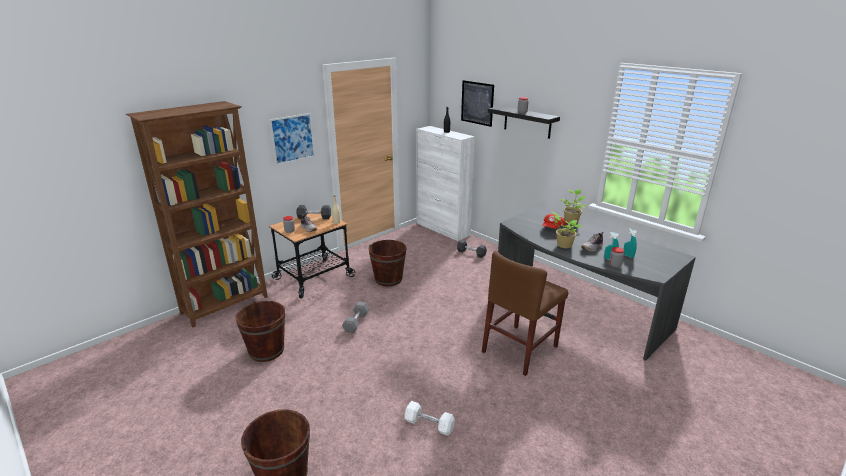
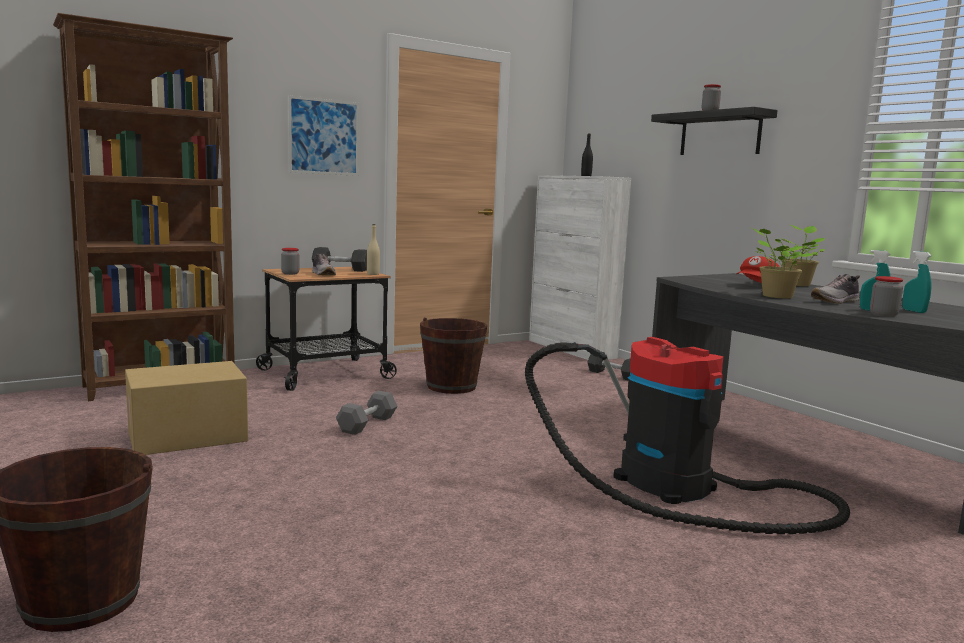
camera: 10 degrees right, 15 degrees down
brown bucket [235,301,285,362] -> cardboard box [125,361,248,455]
white dumbbell [404,401,455,436] -> none
picture [461,80,494,127] -> none
brown chair [482,251,568,376] -> vacuum cleaner [525,337,850,534]

